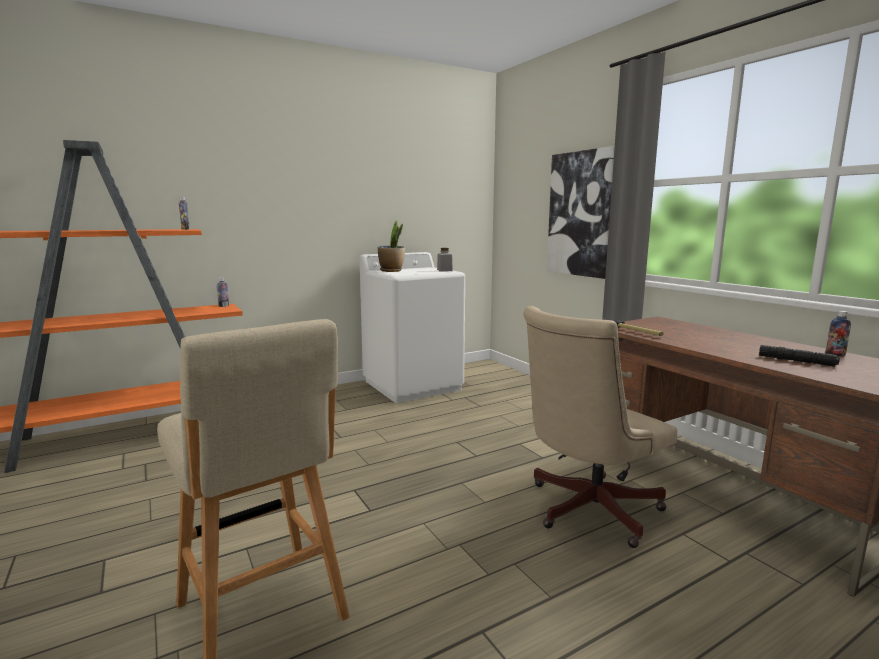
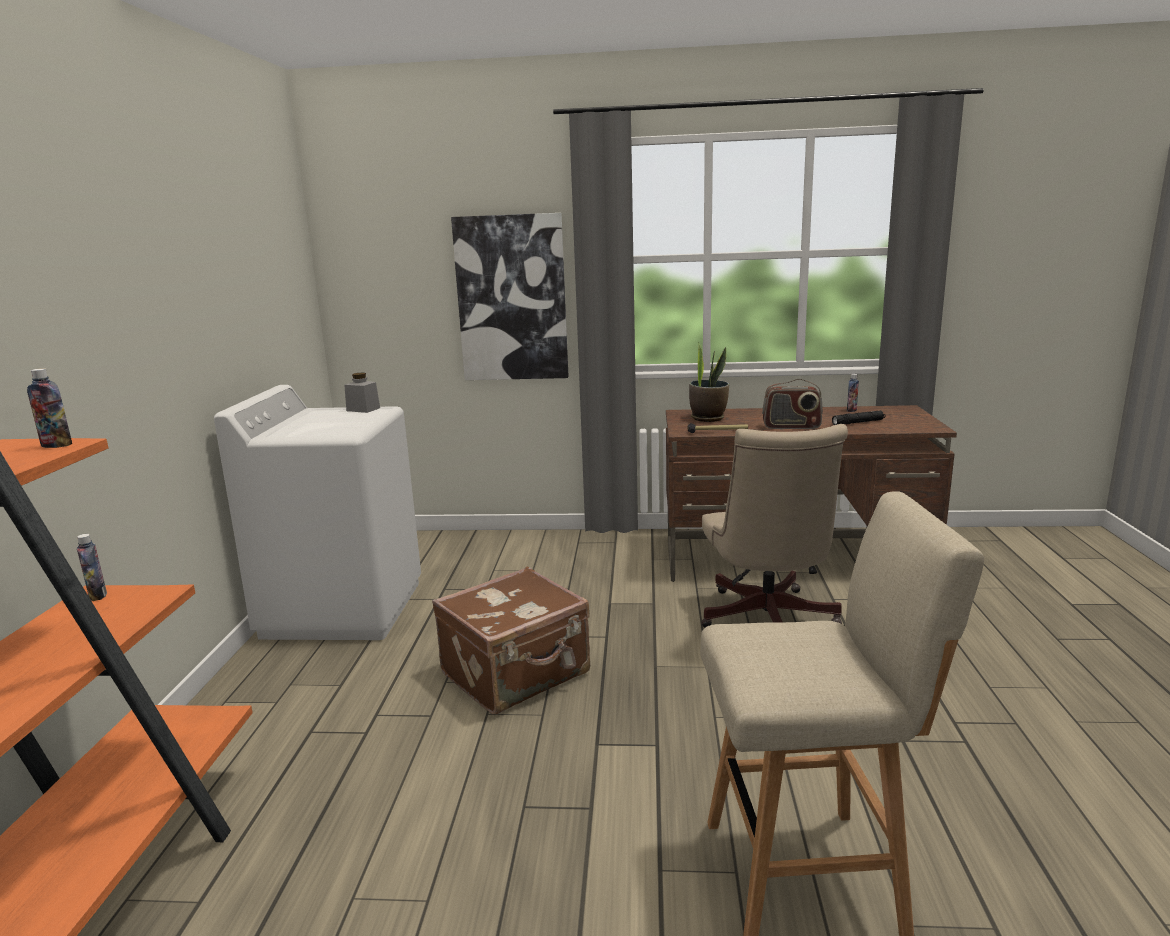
camera: 55 degrees left, 5 degrees up
potted plant [378,220,405,272] -> potted plant moved to [689,343,729,422]
none -> brown suitcase [432,567,590,715]
none -> radio [762,379,823,429]

